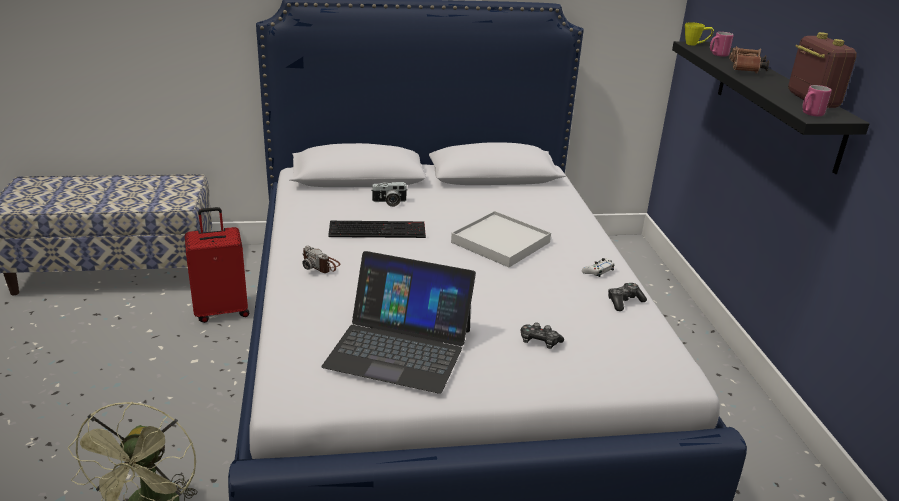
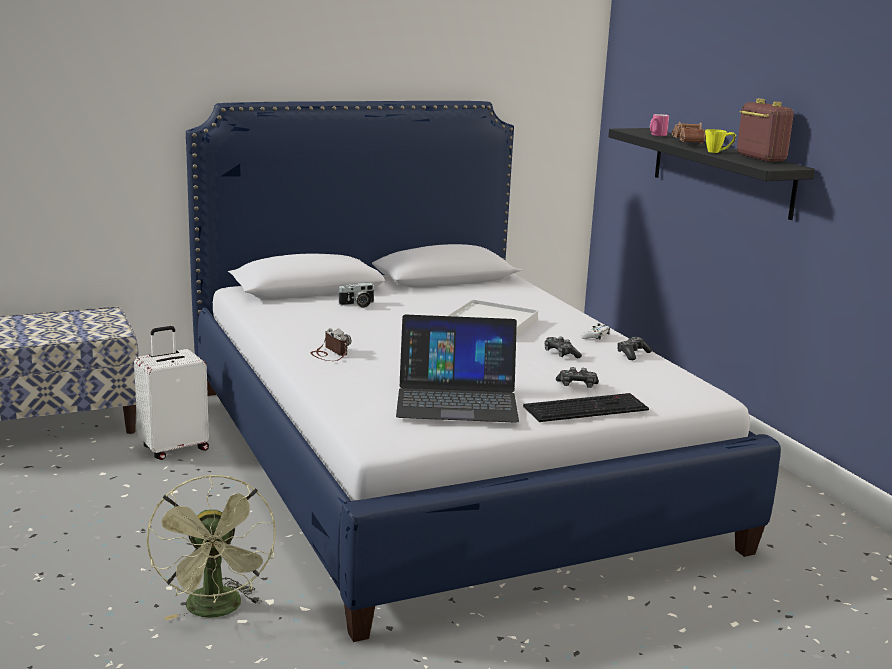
camera: 15 degrees left, 10 degrees down
red suitcase [185,207,249,323] -> white suitcase [134,326,209,460]
camera [302,246,340,273] -> camera turned 150 degrees counterclockwise [311,328,351,361]
keyboard [328,221,426,238] -> keyboard moved to [523,393,649,422]
yellow mug [685,22,714,46] -> yellow mug moved to [705,129,736,153]
pink mug [803,85,832,116] -> none
none -> game controller [544,337,582,358]

